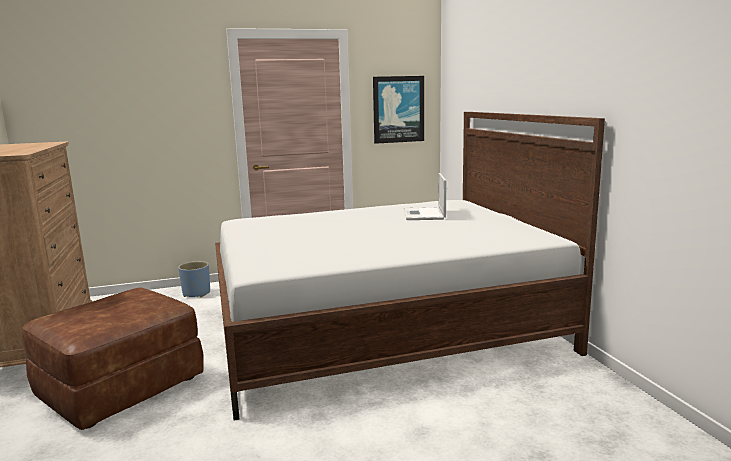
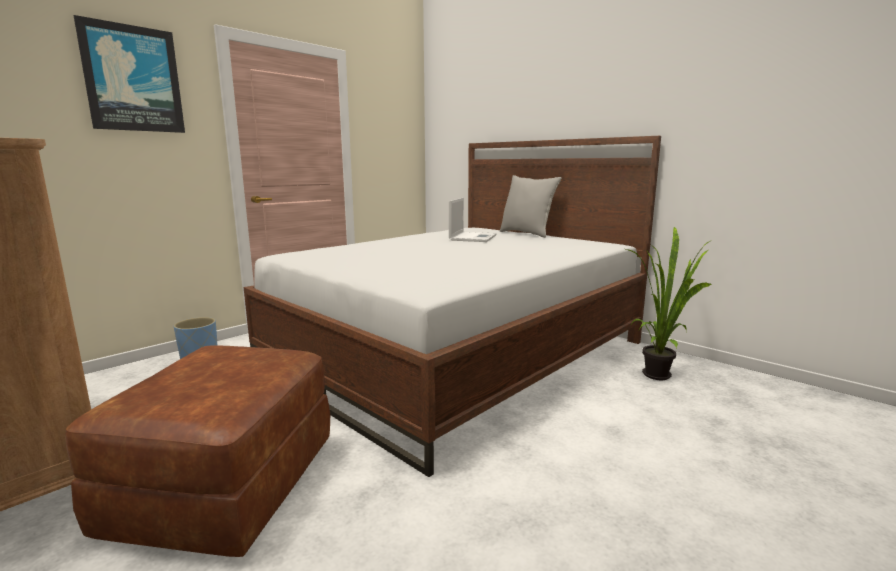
camera: 30 degrees left, 0 degrees up
picture [373,76,424,144] -> picture moved to [74,15,185,133]
laptop [404,173,446,220] -> laptop turned 135 degrees counterclockwise [449,198,497,242]
none -> grey pillow [500,175,562,238]
none -> potted plant [626,227,712,380]

